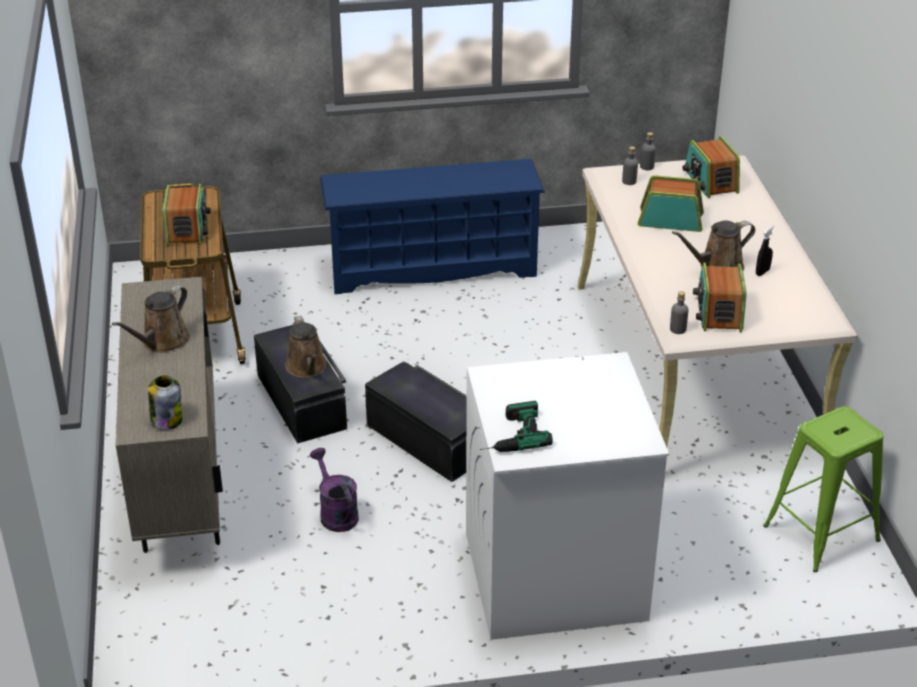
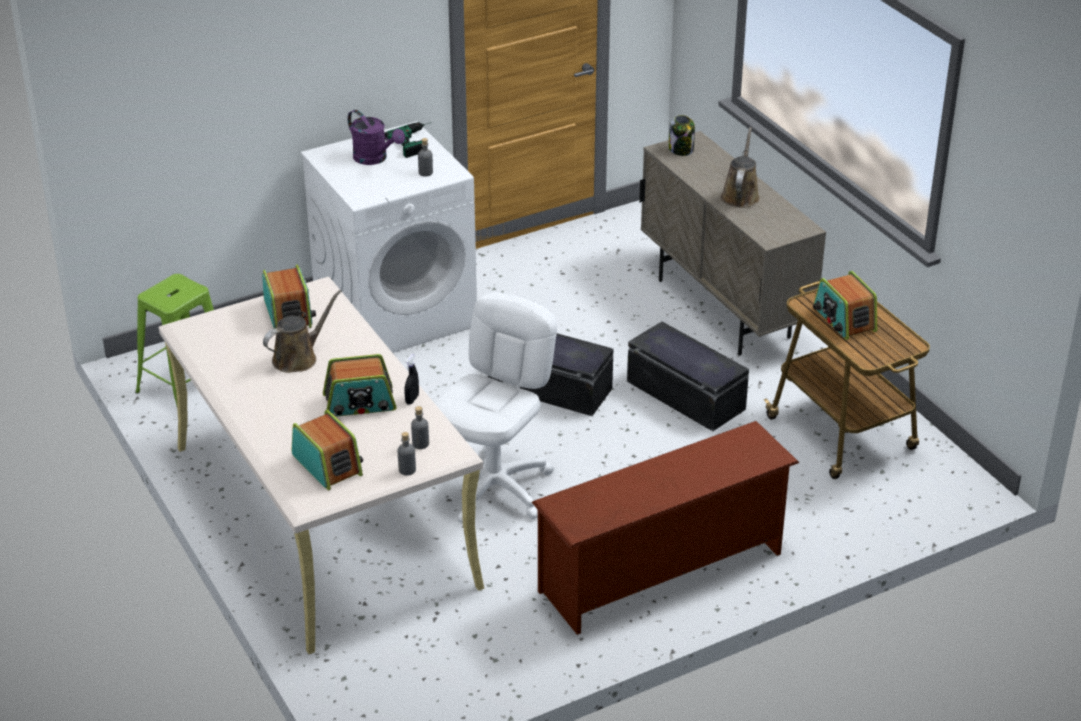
camera: 160 degrees right, 0 degrees up
brown watering can [285,315,327,378] -> none
purple watering can [310,448,359,532] -> purple watering can moved to [348,110,405,165]
blue shoe rack [320,159,545,294] -> brown shoe rack [532,421,799,635]
grey bottle [670,291,688,334] -> grey bottle moved to [418,138,433,177]
black spray bottle [756,225,774,276] -> black spray bottle moved to [404,354,419,405]
none -> white office chair [434,292,557,523]

